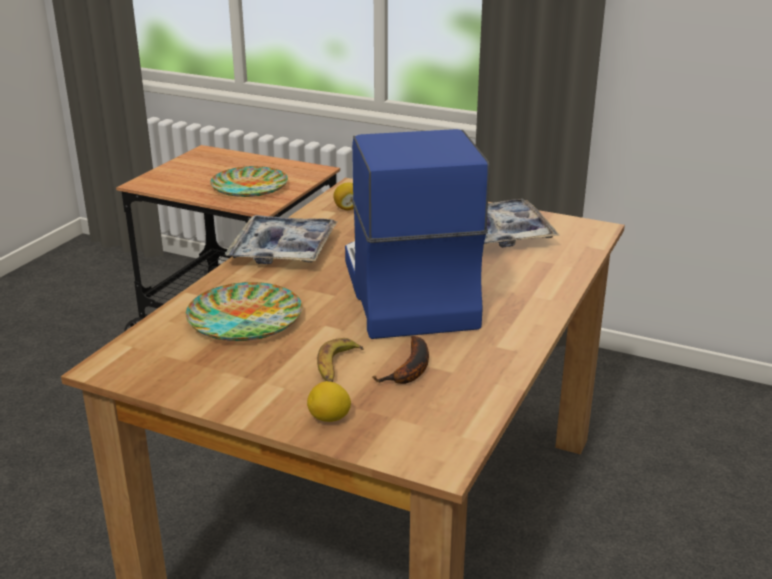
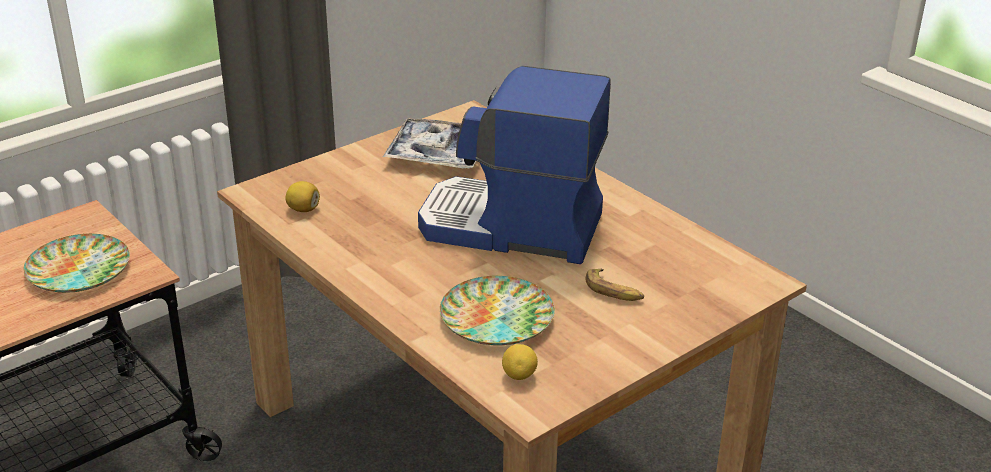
camera: 65 degrees left, 5 degrees up
tray [225,215,338,264] -> none
lemon [307,381,351,422] -> lemon moved to [502,344,538,380]
banana [372,336,429,384] -> none

